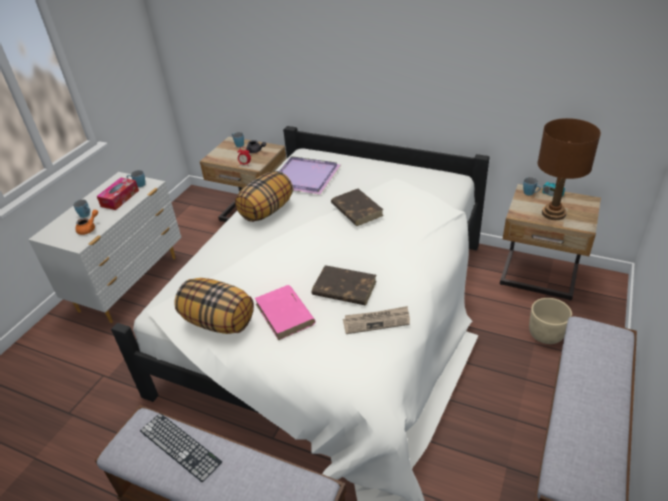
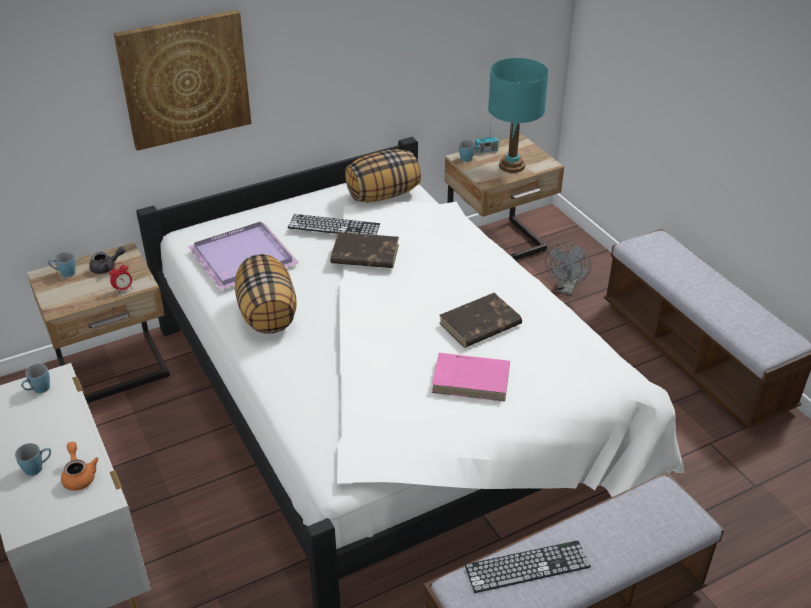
camera: 55 degrees left, 0 degrees up
tissue box [97,178,139,210] -> none
pillow [174,278,254,334] -> pillow moved to [345,149,421,202]
newspaper [343,306,410,334] -> none
beige planter [529,298,572,344] -> grey fan [545,242,591,295]
brown table lamp [537,118,601,220] -> turquoise table lamp [488,58,549,173]
none -> picture [114,10,251,151]
none -> keyboard [288,214,380,235]

